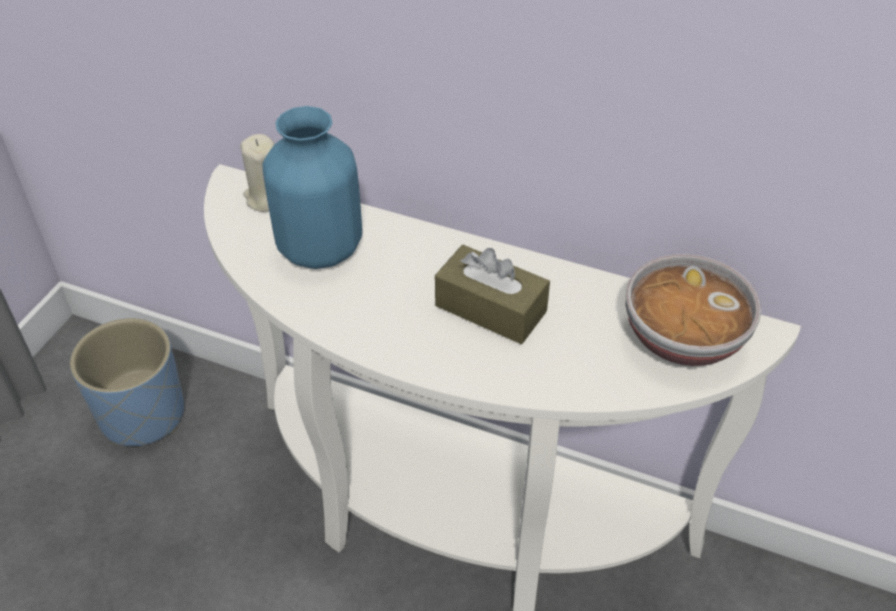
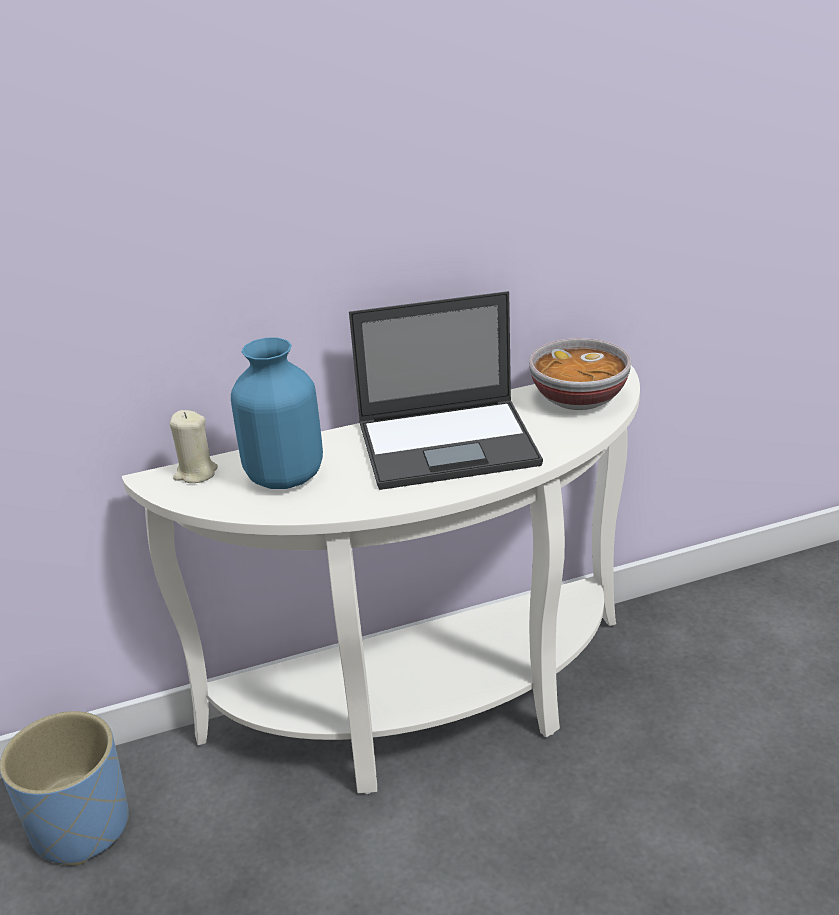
camera: 40 degrees left, 15 degrees down
brown tissue box [435,245,550,344] -> laptop [349,291,543,490]

